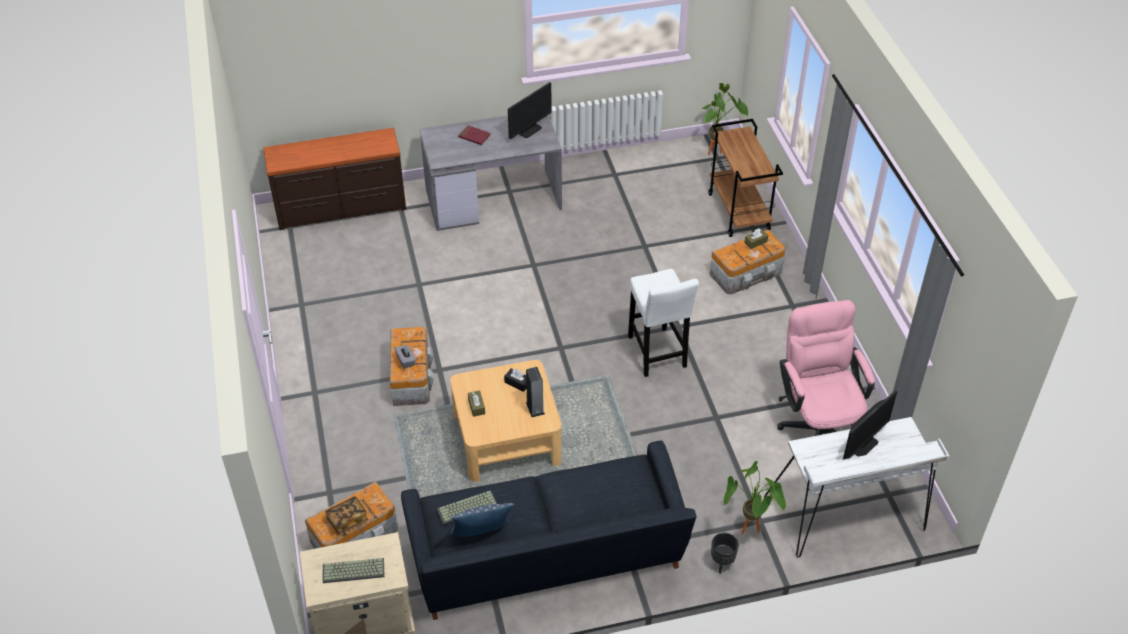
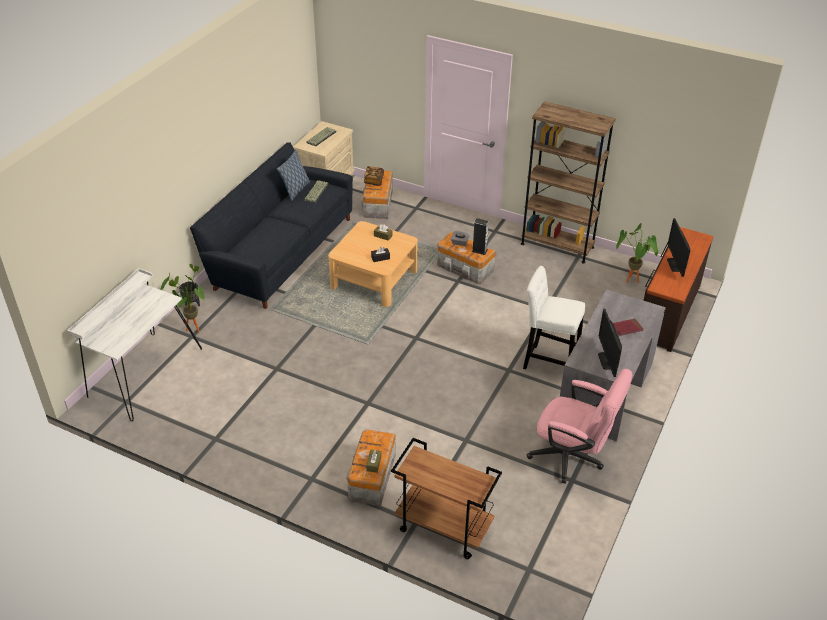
camera: 130 degrees right, 5 degrees down
speaker [526,367,545,417] -> speaker moved to [472,218,489,255]
white stool [628,269,699,377] -> white stool moved to [523,266,585,369]
potted plant [702,83,748,155] -> potted plant moved to [616,223,658,283]
pink office chair [777,300,875,436] -> pink office chair moved to [527,369,633,484]
monitor [843,390,897,460] -> monitor moved to [667,218,690,277]
none -> brown bookcase [521,101,616,264]

